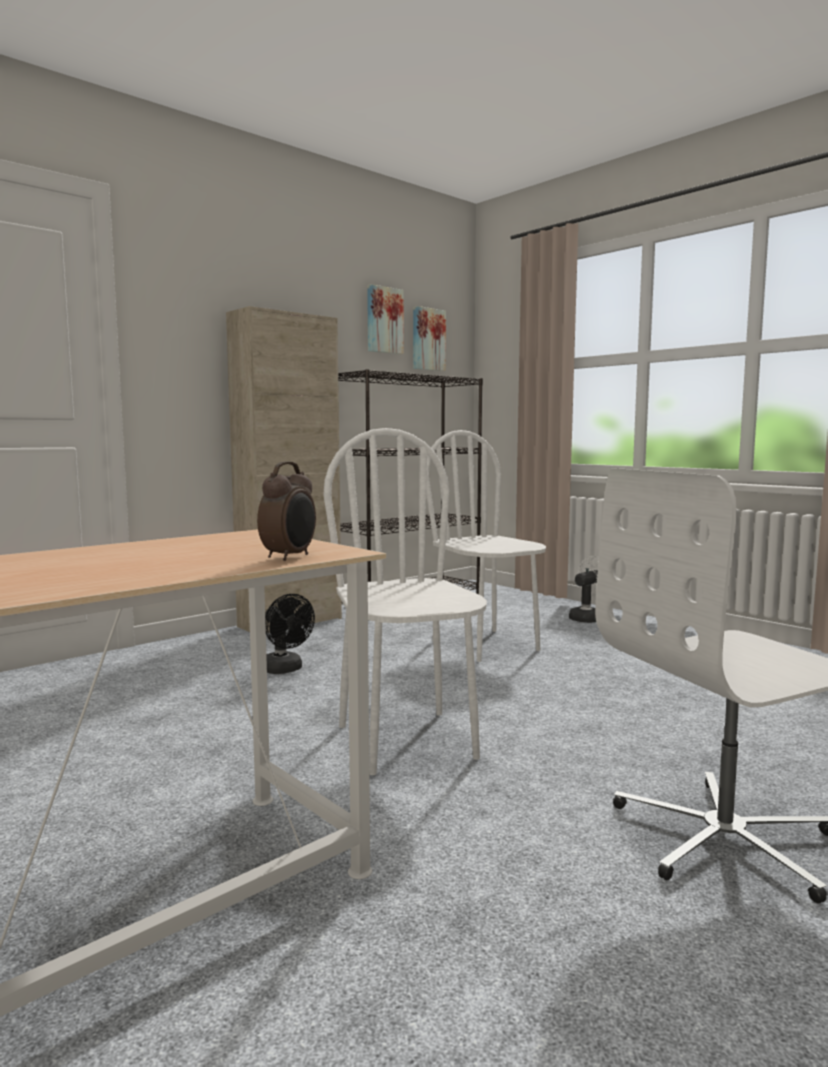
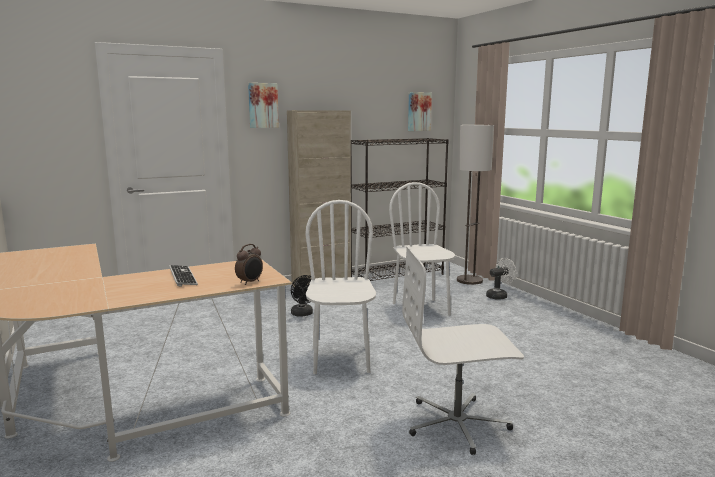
camera: 15 degrees right, 5 degrees up
picture [367,284,404,354] -> picture moved to [248,83,279,128]
none -> keyboard [169,265,198,286]
none -> floor lamp [457,125,494,285]

